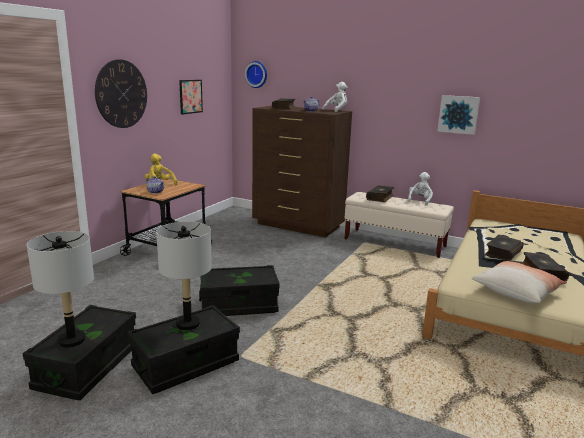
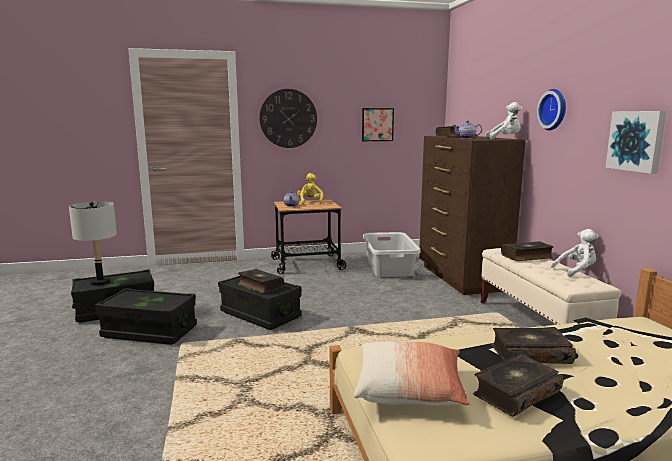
camera: 50 degrees right, 5 degrees down
grey table lamp [156,222,212,330] -> none
wall clock [245,61,267,88] -> wall clock moved to [537,89,566,130]
none -> book [238,269,284,293]
none -> grey laundry basket [363,232,421,277]

